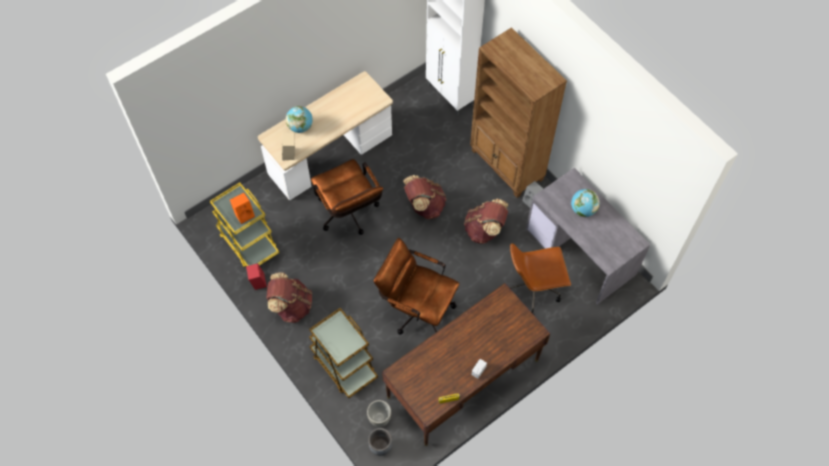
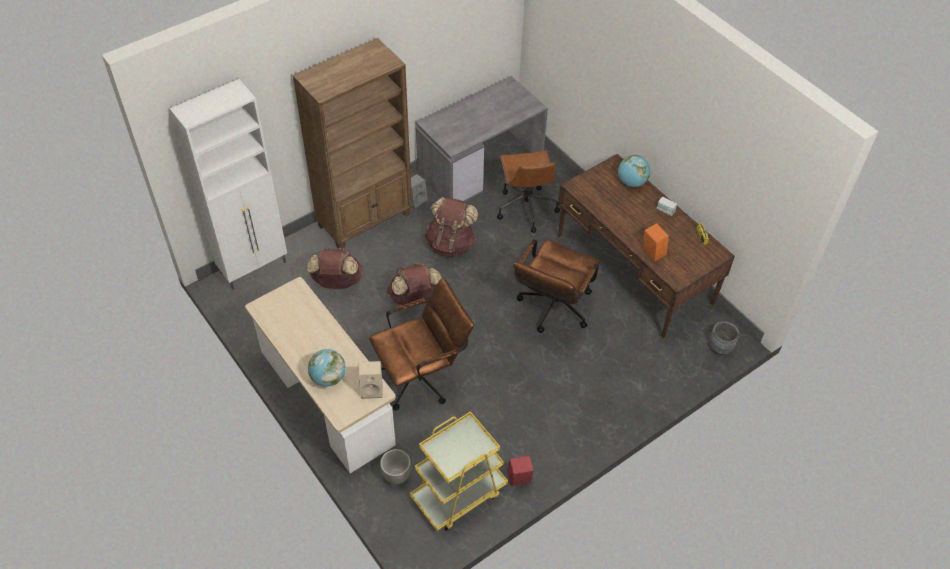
camera: 90 degrees left, 10 degrees down
orange speaker [230,193,255,224] -> orange speaker moved to [643,223,669,262]
brown backpack [267,272,312,323] -> brown backpack moved to [307,248,363,289]
brown cart [309,308,378,398] -> none
grey planter [367,400,391,427] -> grey planter moved to [380,449,411,484]
globe [571,189,600,217] -> globe moved to [618,155,650,187]

